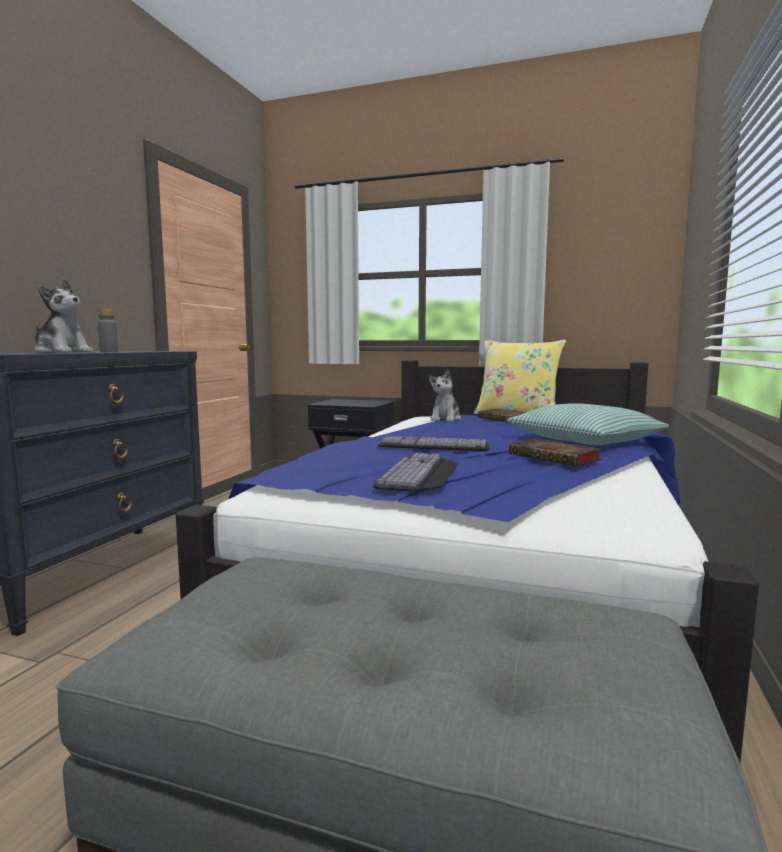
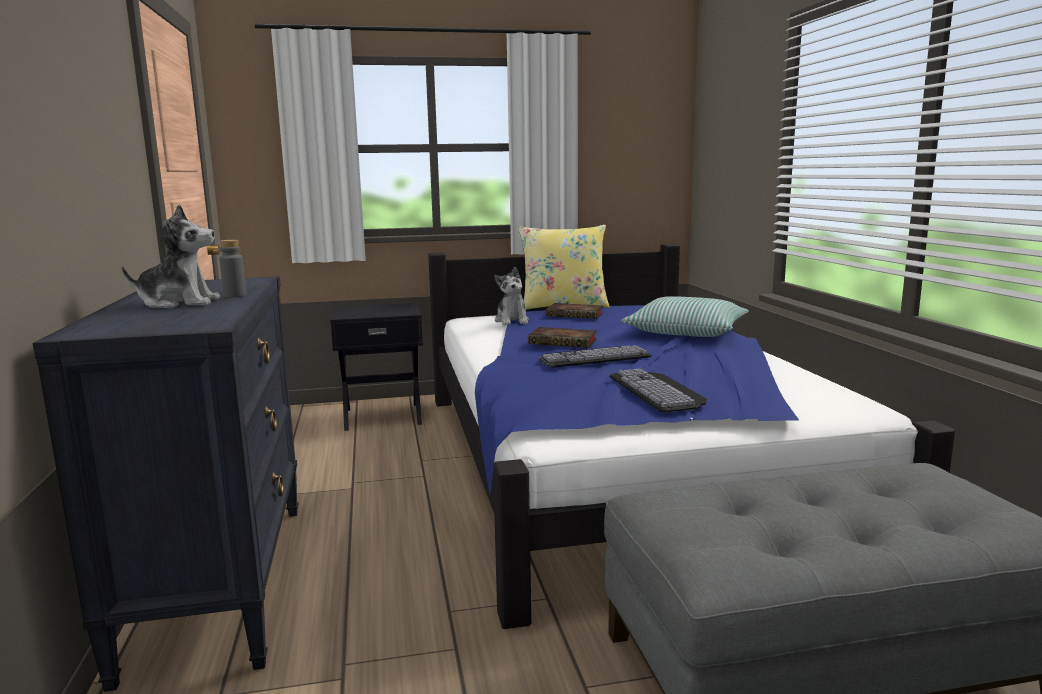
camera: 30 degrees left, 5 degrees up
book [509,438,602,467] -> book moved to [528,327,597,348]

